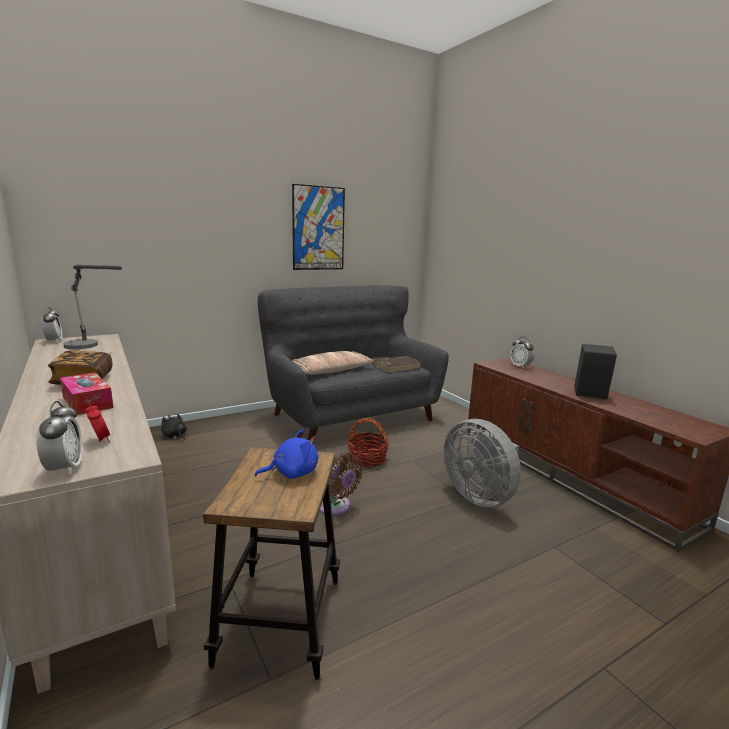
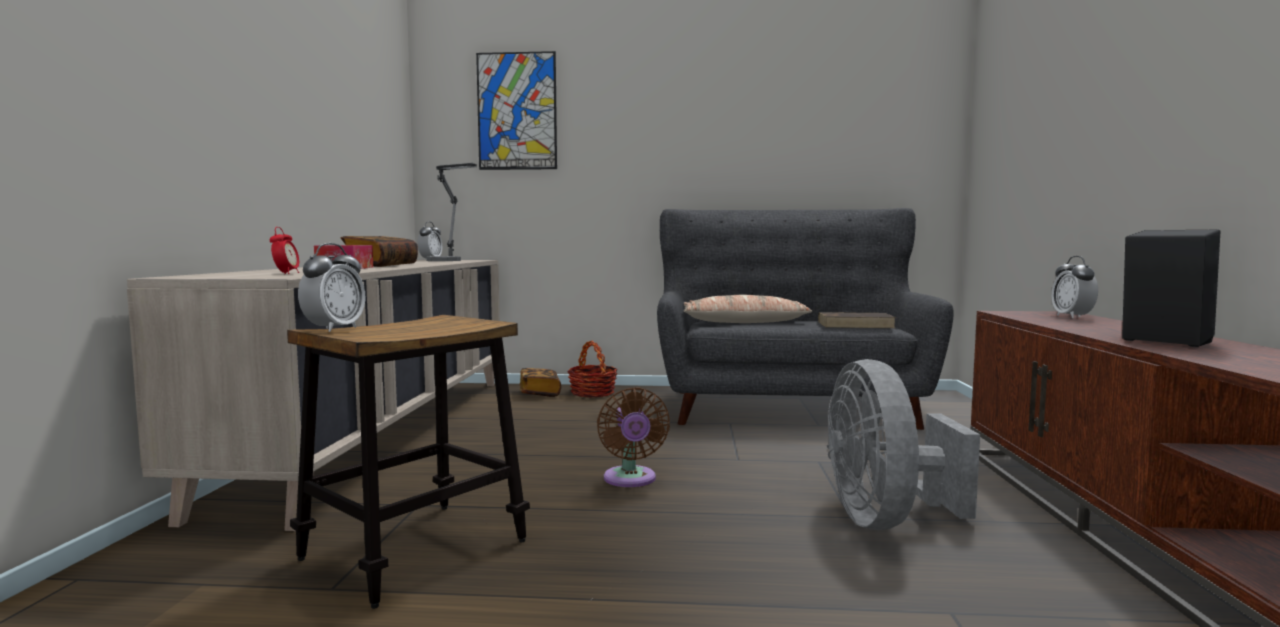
camera: 35 degrees right, 10 degrees down
alarm clock [36,401,83,475] -> alarm clock moved to [298,243,365,332]
black plush toy [161,413,187,440] -> book [519,368,561,397]
blue plush toy [255,430,318,479] -> none
picture [292,184,345,270] -> picture moved to [476,51,557,170]
basket [347,418,389,467] -> basket moved to [567,341,618,398]

